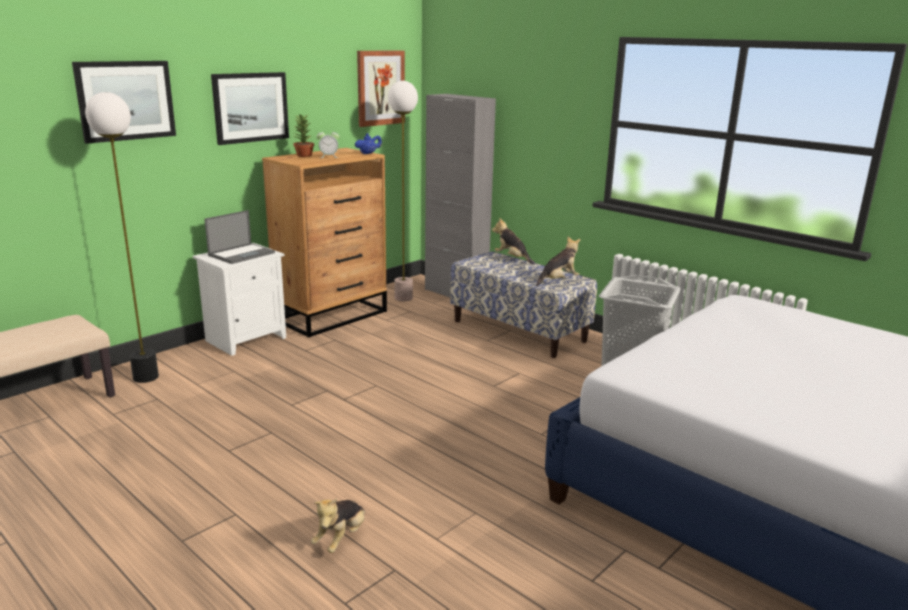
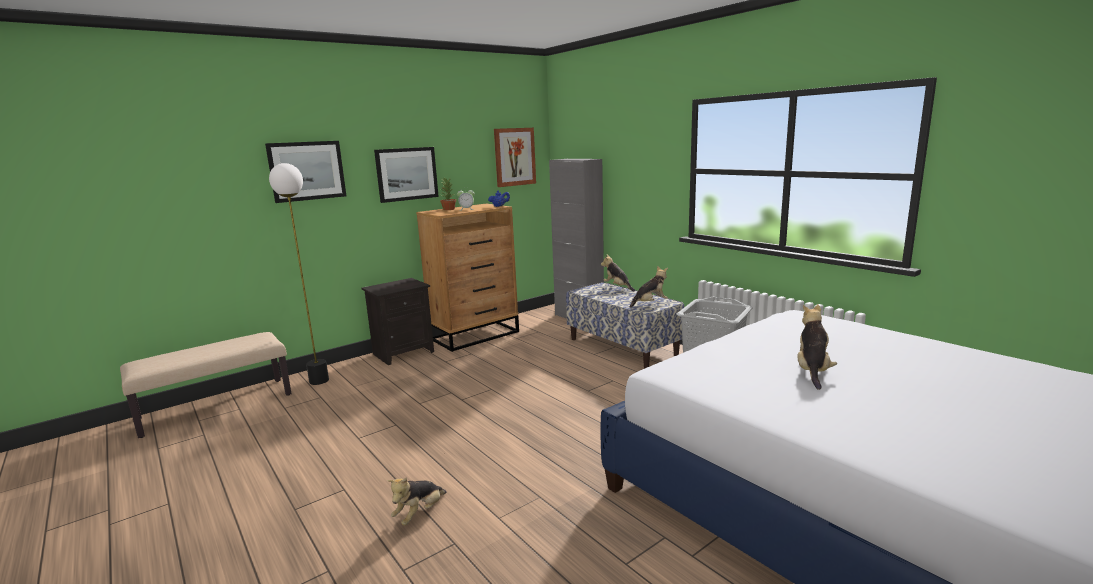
camera: 10 degrees right, 5 degrees down
white nightstand [193,243,286,356] -> black nightstand [362,278,434,365]
laptop [204,210,275,264] -> none
floor lamp [388,81,418,301] -> none
none -> plush toy [797,304,837,390]

